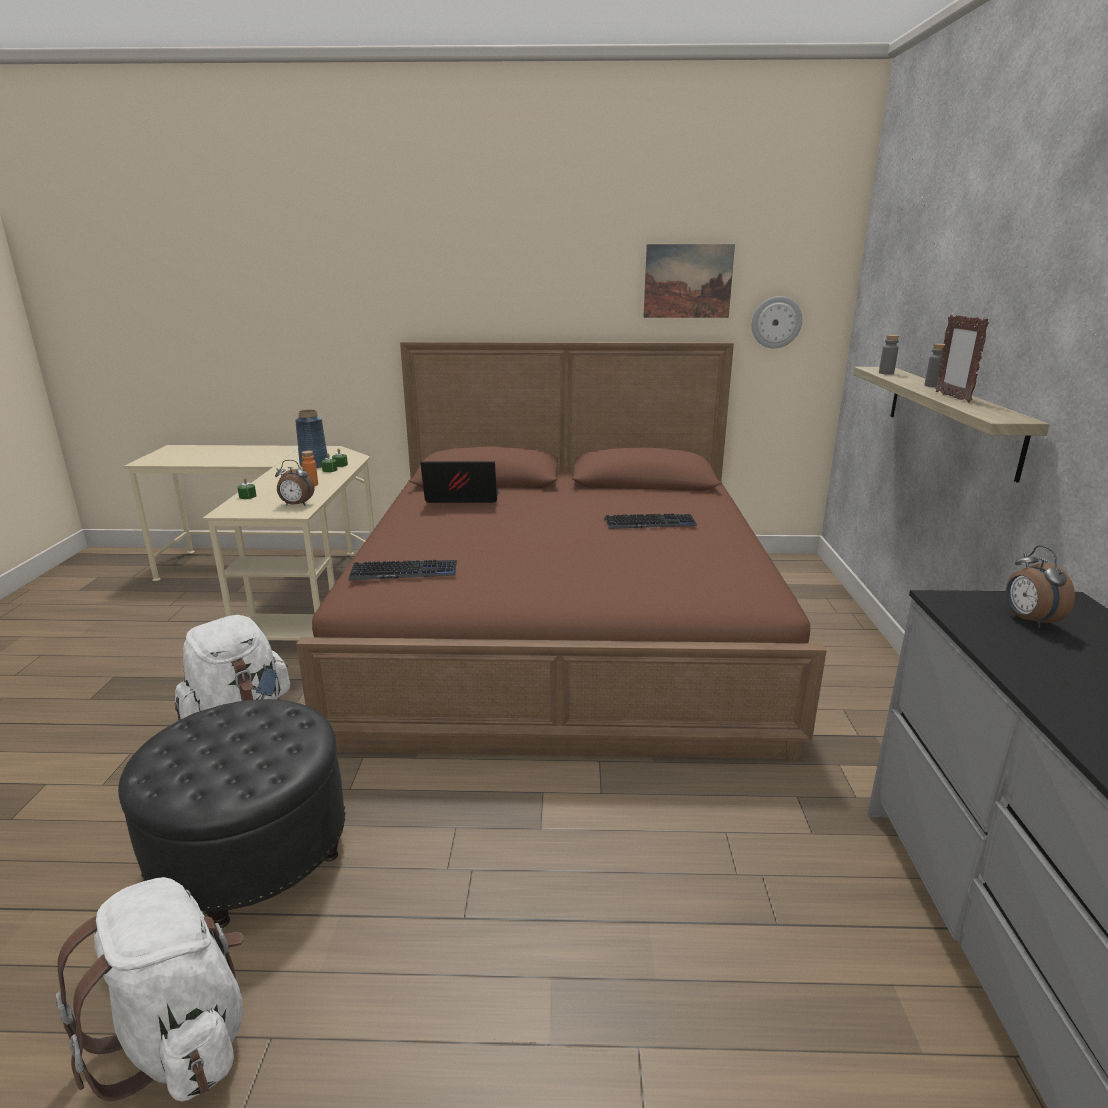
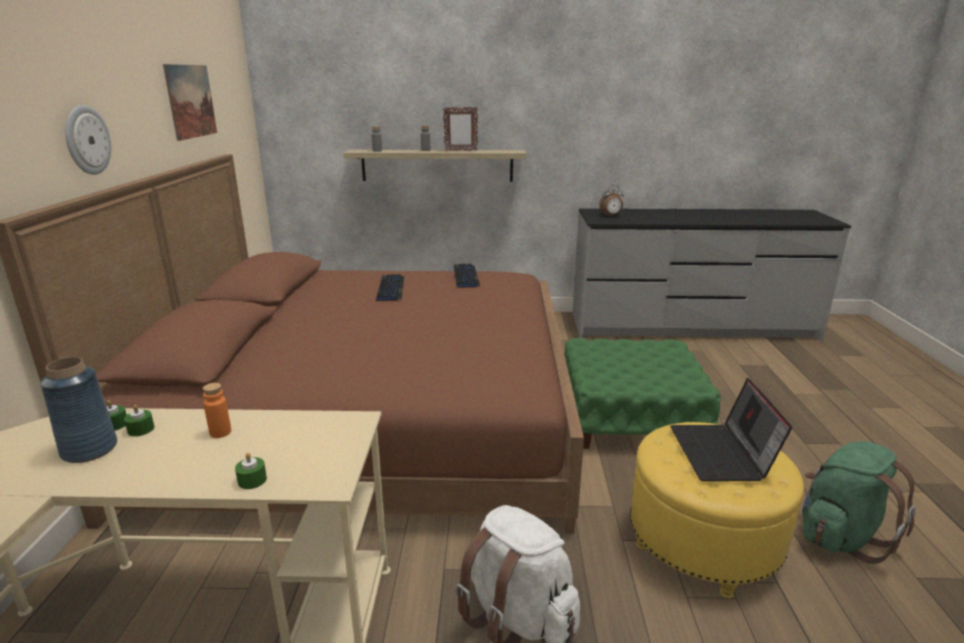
camera: 90 degrees left, 0 degrees up
white backpack [56,877,244,1102] -> green backpack [802,441,916,564]
black ottoman [118,699,346,928] -> yellow ottoman [630,422,804,598]
alarm clock [275,460,314,505] -> none
keyboard [348,560,457,580] -> keyboard moved to [454,264,481,288]
laptop [420,461,499,503] -> laptop moved to [670,378,792,481]
wall clock [752,296,802,348] -> wall clock moved to [66,105,111,175]
none -> green ottoman [565,338,721,449]

